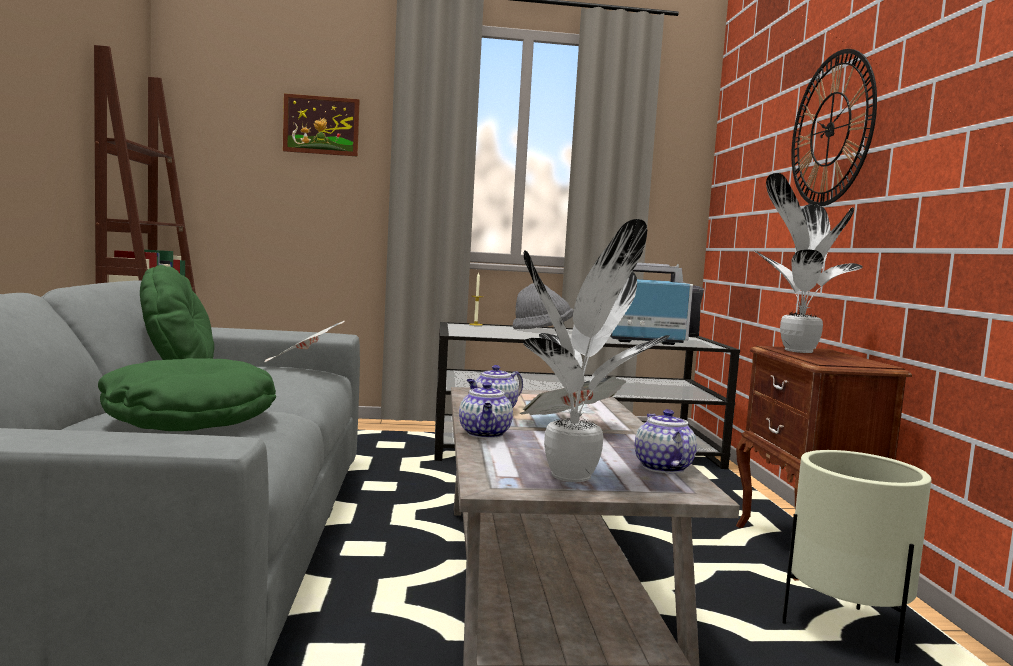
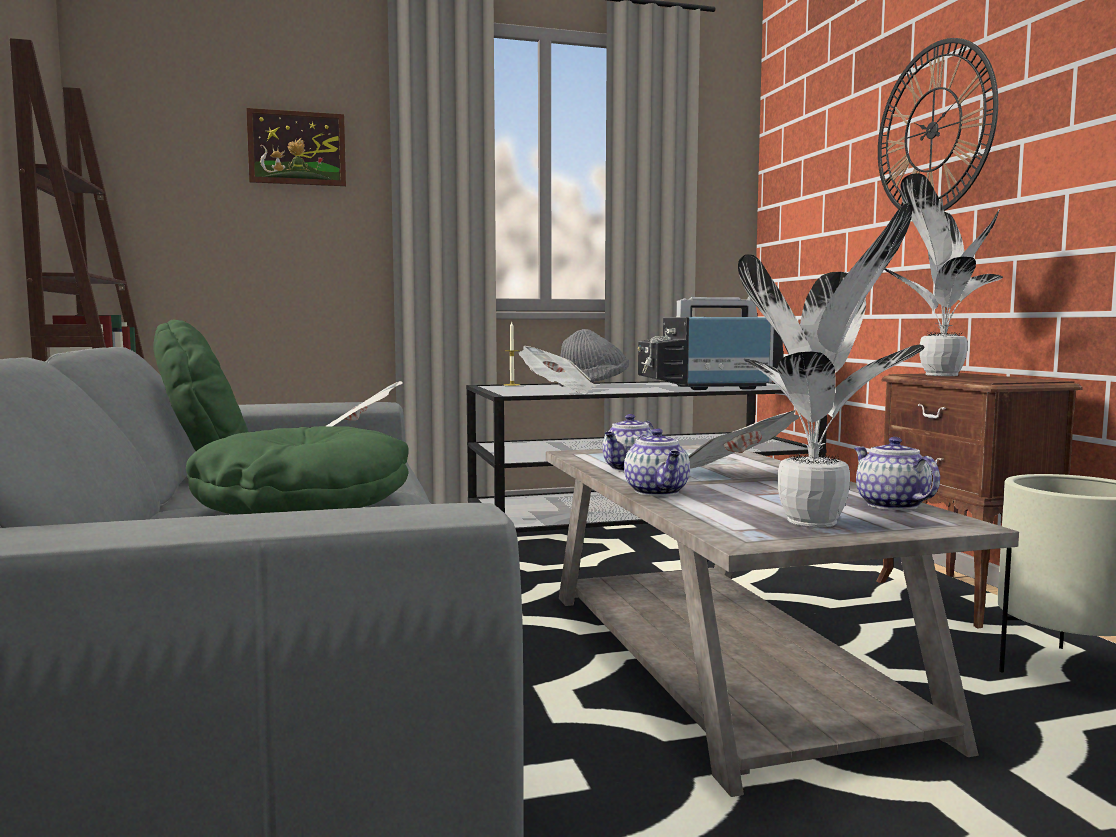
camera: 10 degrees left, 0 degrees up
none -> newspaper [519,346,596,394]

